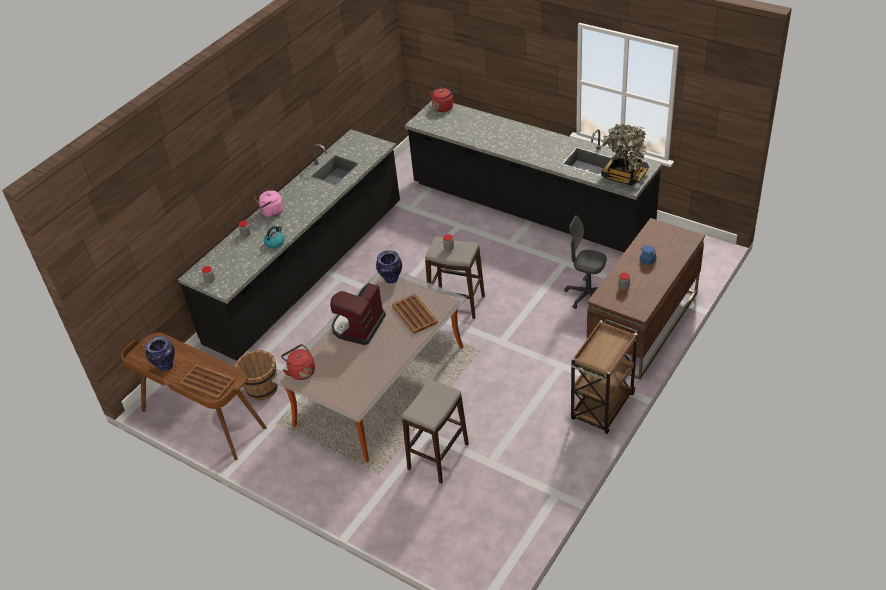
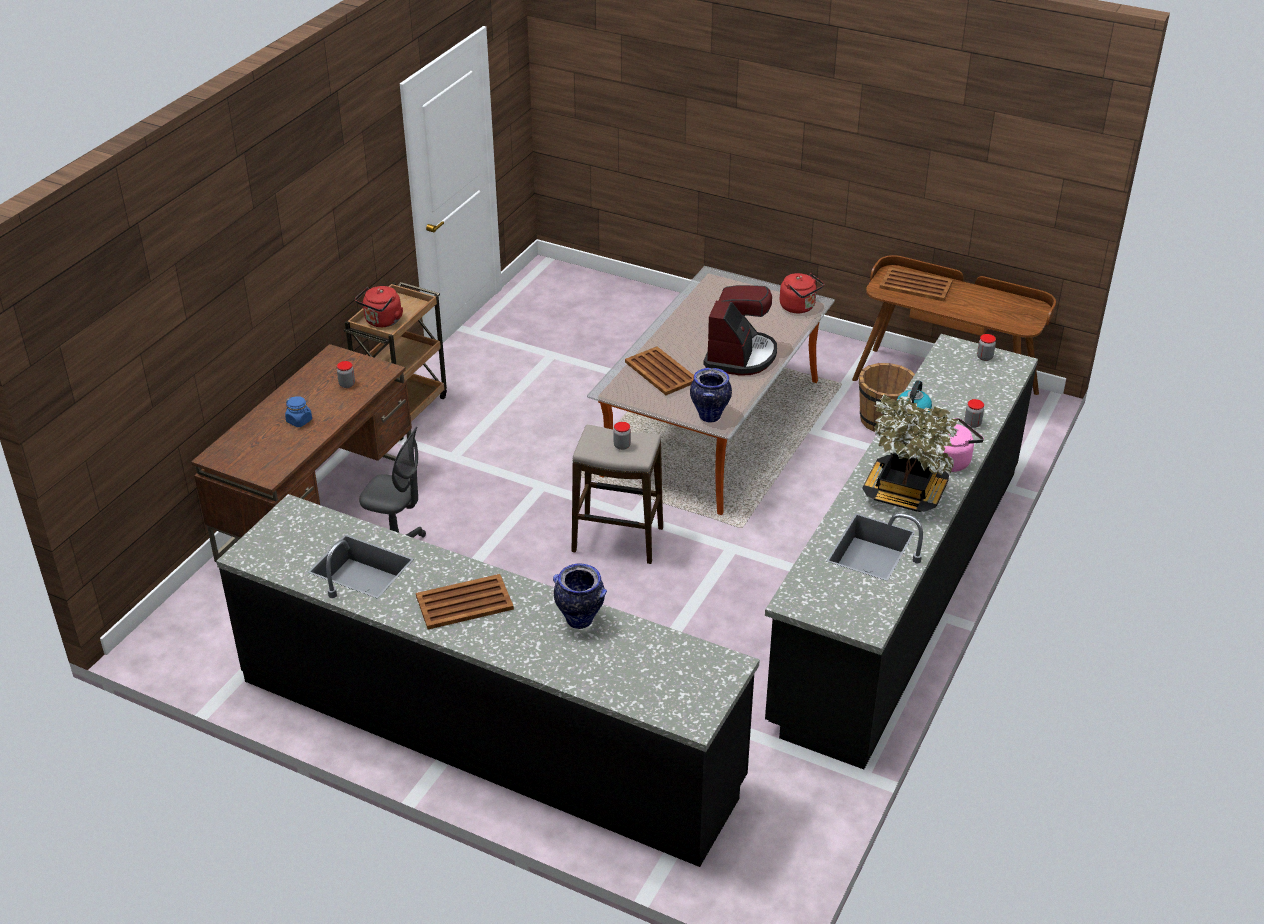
camera: 170 degrees right, 5 degrees down
vase [145,336,175,371] -> vase moved to [553,564,607,629]
stool [402,379,469,484] -> none
red kettle [430,86,456,112] -> red kettle moved to [355,286,403,327]
potted plant [601,124,649,185] -> potted plant moved to [862,394,959,512]
none -> brown tray [416,574,514,629]

